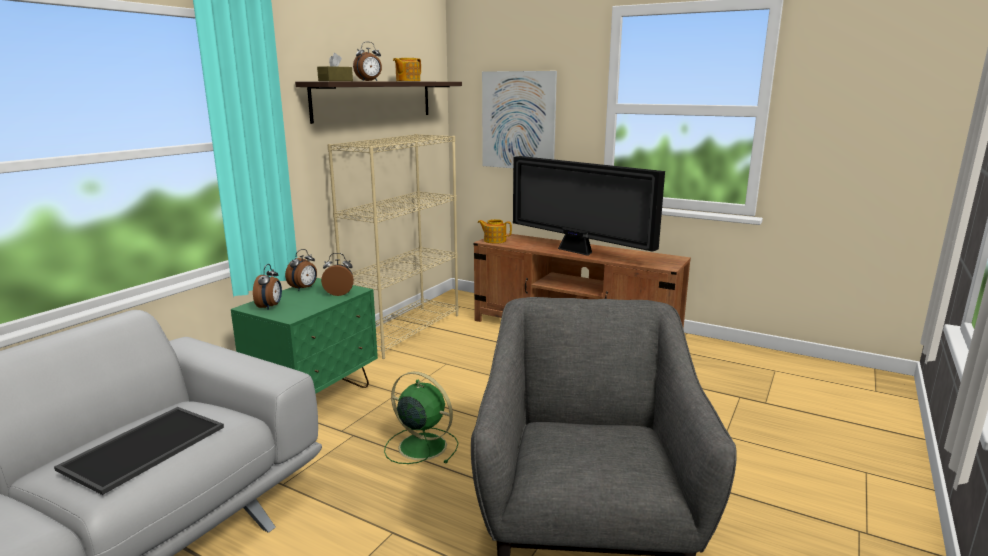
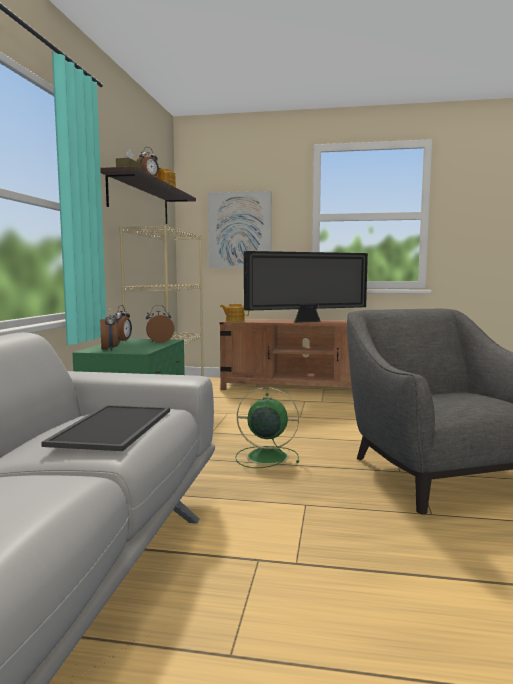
camera: 20 degrees left, 10 degrees down
television [513,156,665,256] -> television turned 45 degrees counterclockwise [244,251,368,323]

